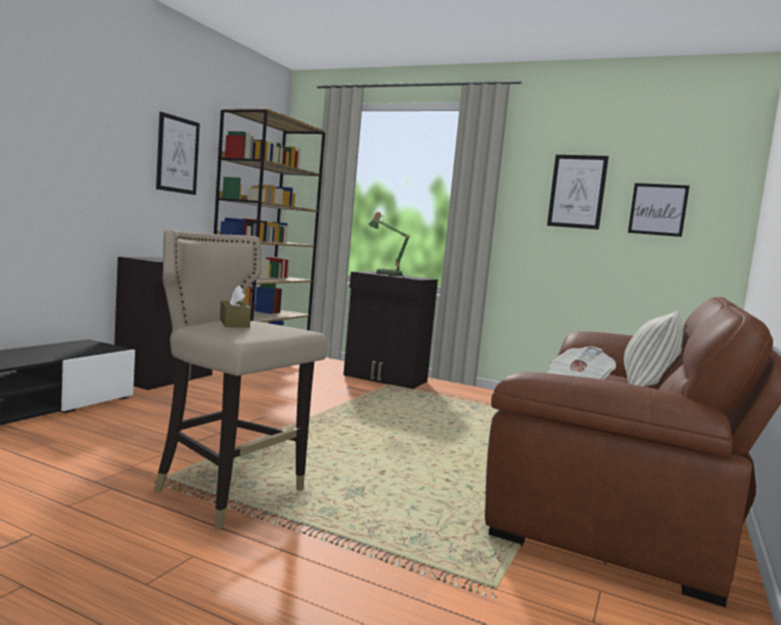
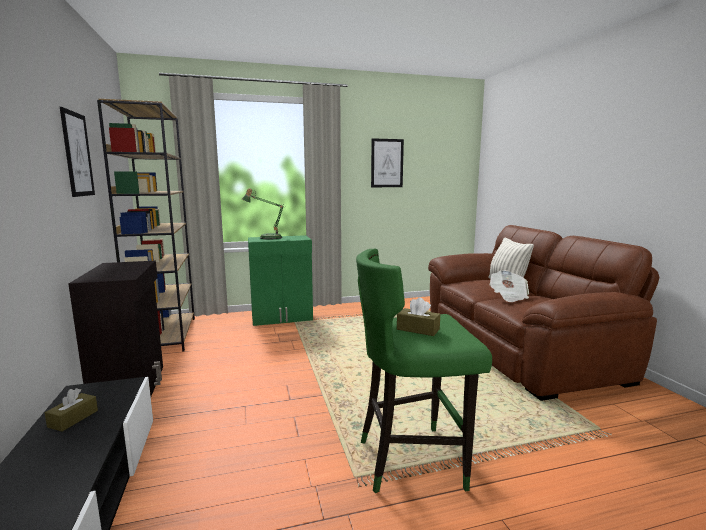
camera: 40 degrees left, 5 degrees up
beige stool [154,230,328,530] -> green stool [356,249,492,493]
black cabinet [343,271,438,389] -> green cabinet [248,235,313,326]
picture [628,183,689,237] -> none
none -> brown tissue box [45,388,98,431]

